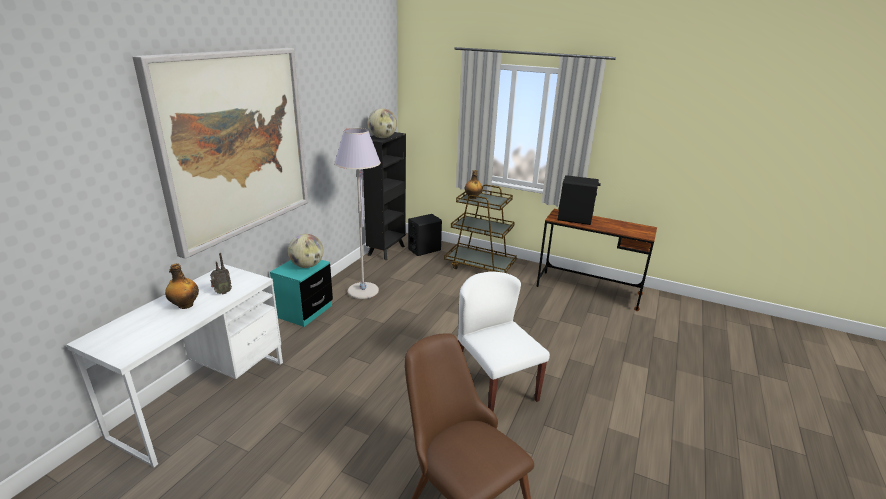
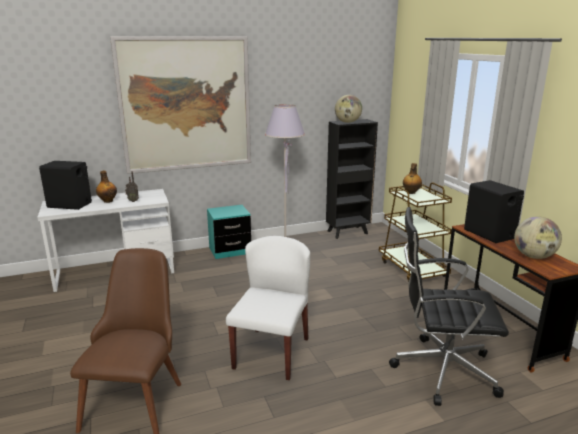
camera: 45 degrees right, 5 degrees down
globe [288,234,323,268] -> globe moved to [514,216,562,259]
black speaker [408,214,442,256] -> black speaker moved to [39,161,92,210]
none -> black office chair [389,207,509,406]

